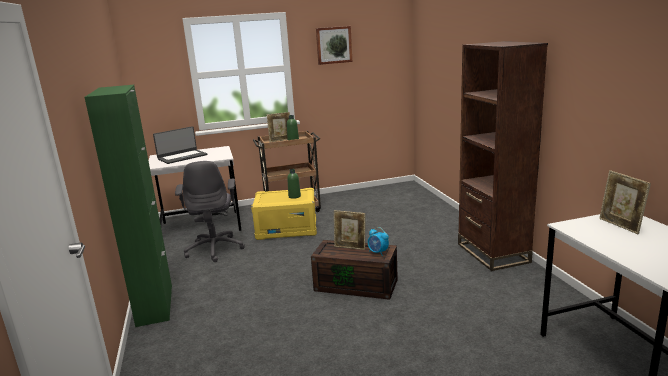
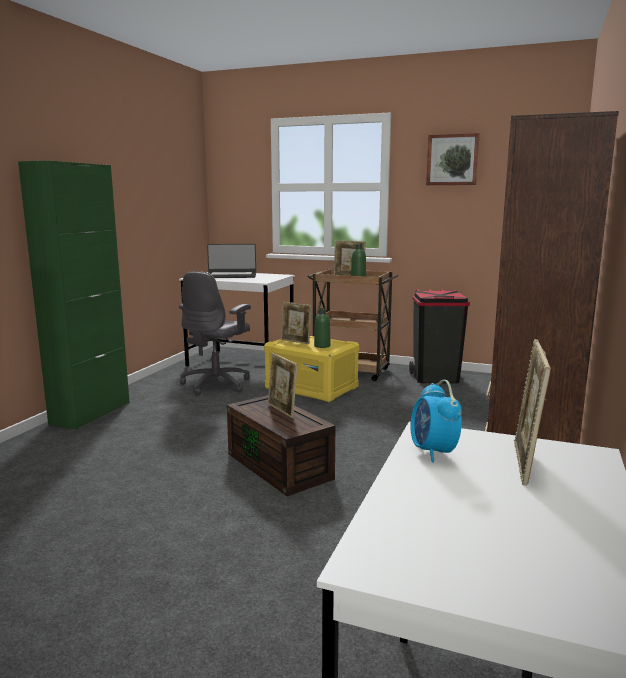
camera: 35 degrees right, 5 degrees down
alarm clock [368,227,389,256] -> alarm clock moved to [410,380,462,463]
none -> picture frame [281,301,312,344]
none -> black trash can [409,290,470,384]

